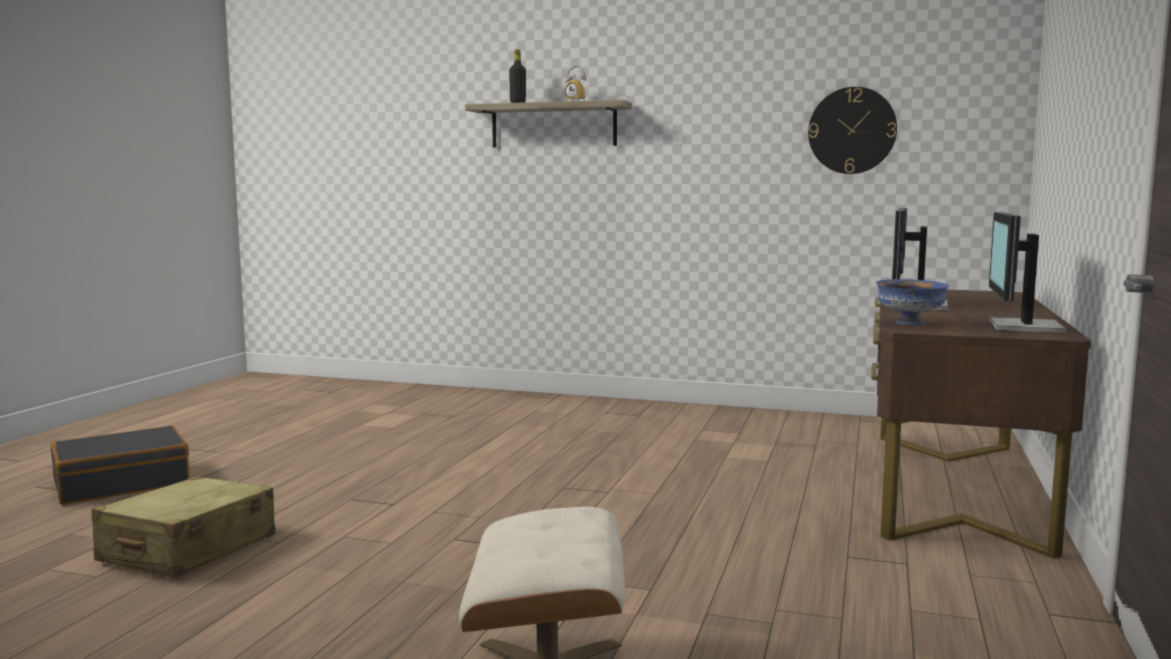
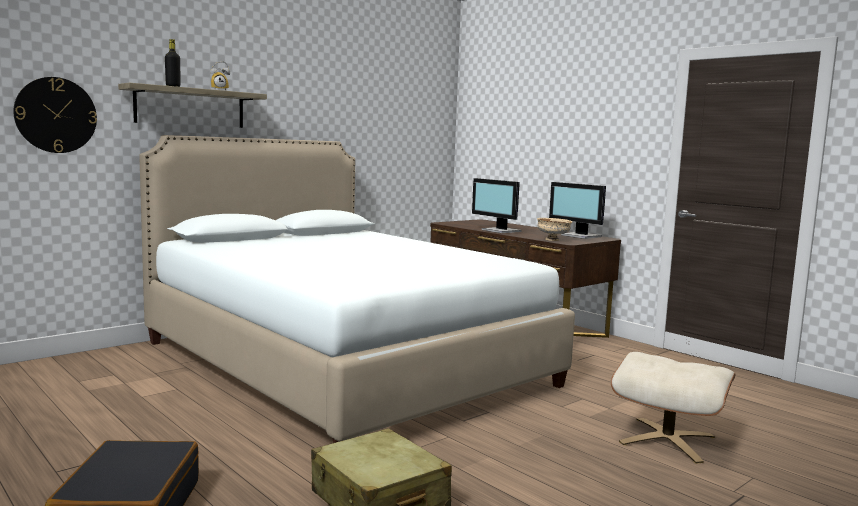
camera: 60 degrees left, 0 degrees up
wall clock [808,87,897,174] -> wall clock moved to [14,77,97,153]
blue bowl [876,279,949,325] -> beige bowl [537,218,572,241]
none -> white bed [139,135,575,443]

